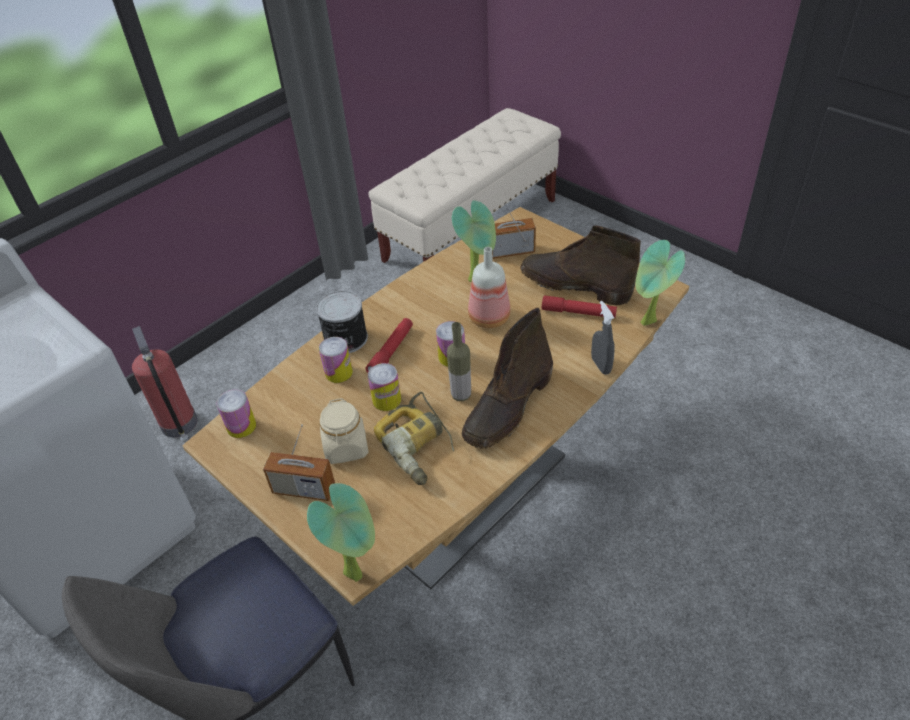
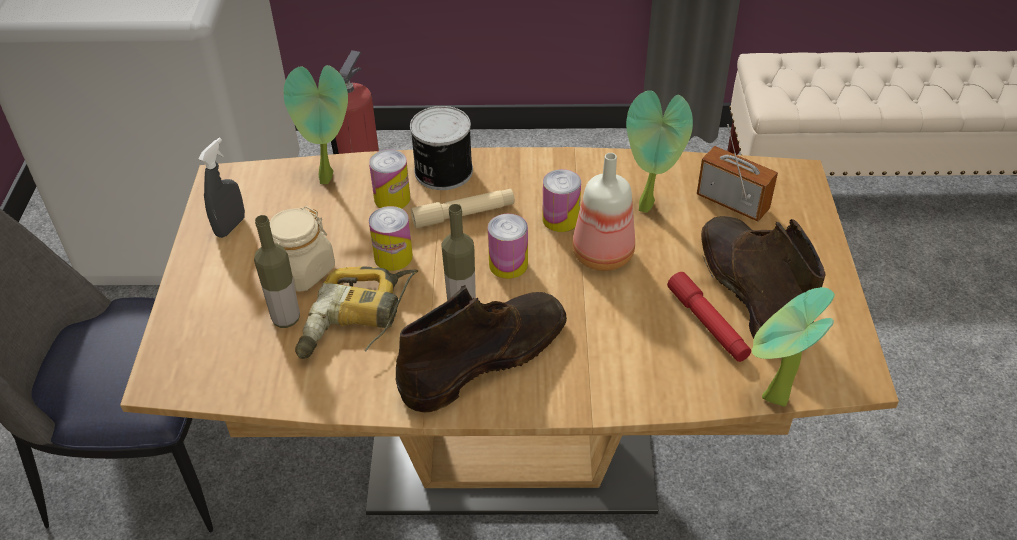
camera: 45 degrees right, 0 degrees up
can [217,390,256,438] -> can moved to [542,169,581,232]
radio [263,424,335,501] -> none
potted plant [307,483,375,582] -> potted plant moved to [283,65,348,184]
red flashlight [366,318,413,373] -> beige flashlight [411,189,515,228]
brown boot [462,308,553,448] -> brown boot turned 150 degrees clockwise [396,285,567,413]
grey spray bottle [591,301,614,375] -> grey spray bottle moved to [198,138,245,238]
none -> bottle [254,215,300,328]

